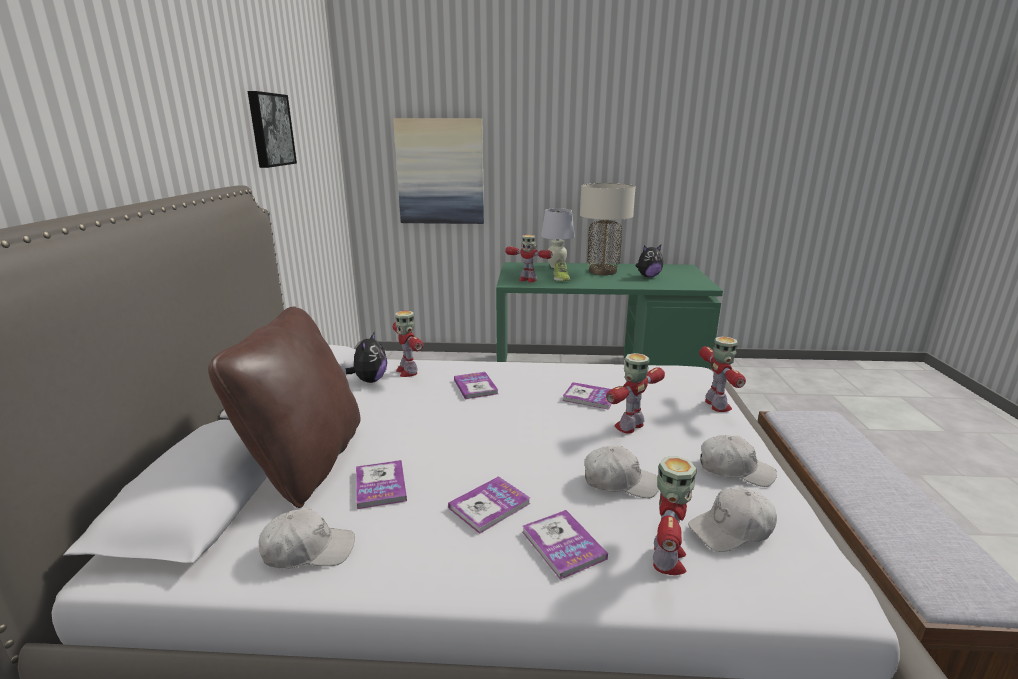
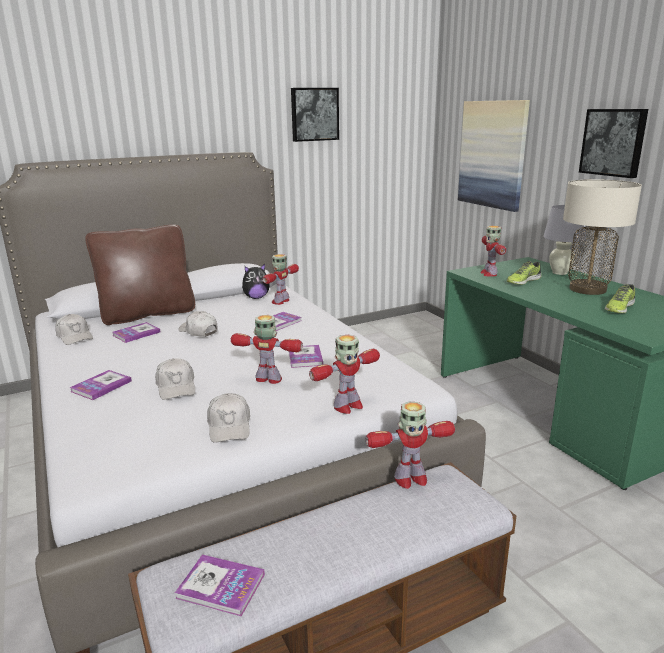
camera: 60 degrees right, 0 degrees up
book [448,476,530,534] -> book moved to [175,554,265,616]
plush toy [635,245,663,277] -> shoe [605,284,635,313]
toy robot [653,456,697,575] -> toy robot moved to [366,402,455,489]
white cap [688,487,777,552] -> white cap moved to [179,311,218,337]
none -> picture [579,109,648,178]

